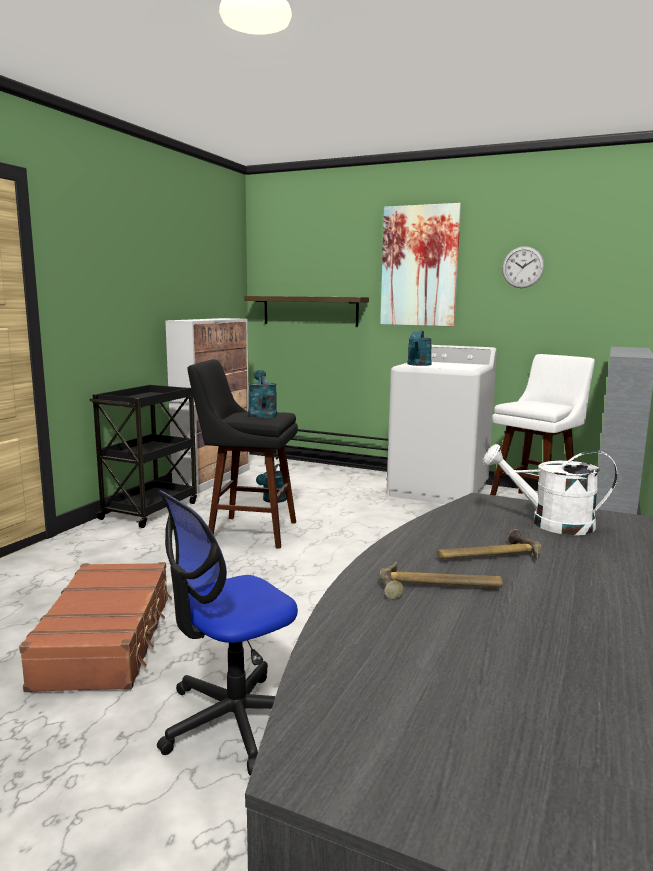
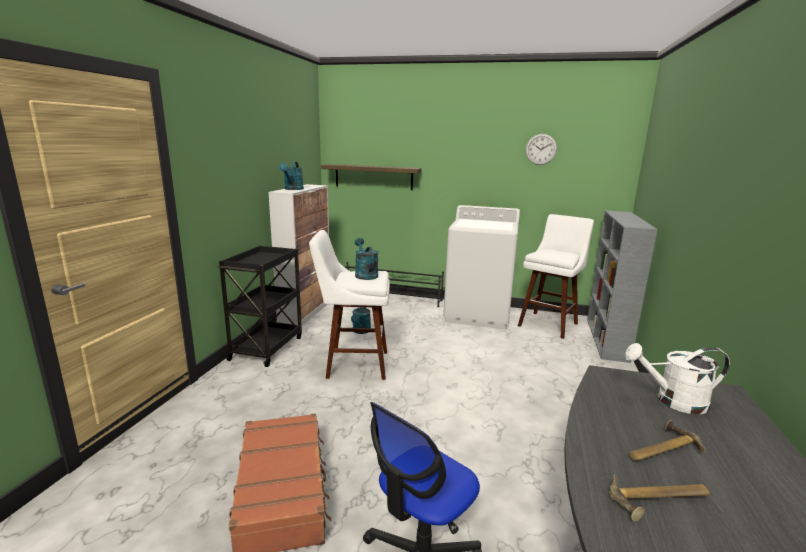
camera: 10 degrees left, 5 degrees up
black stool [187,359,298,549] -> white stool [309,230,390,380]
picture [380,203,461,327] -> none
turquoise watering can [408,331,432,366] -> turquoise watering can moved to [279,162,304,190]

